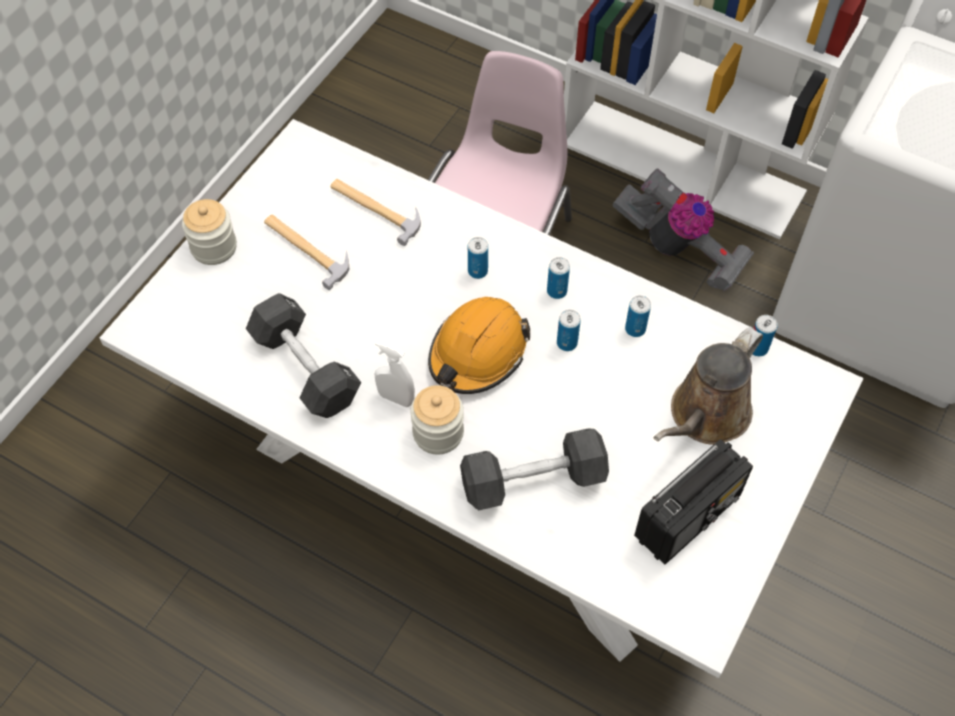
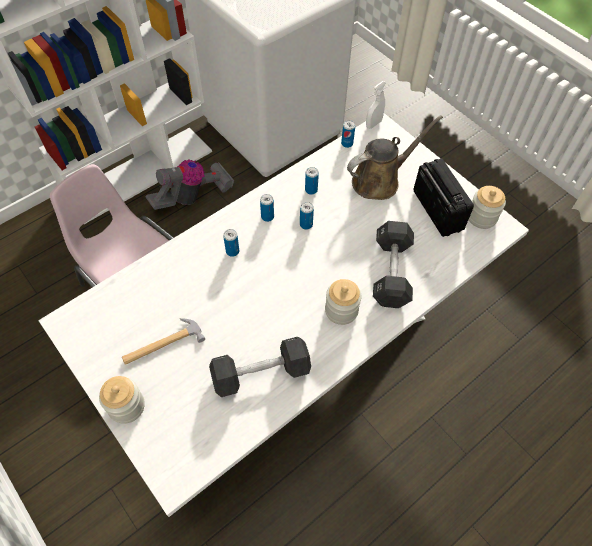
camera: 70 degrees left, 0 degrees up
hammer [330,179,421,246] -> none
white spray bottle [375,341,415,407] -> white spray bottle moved to [366,81,386,129]
orange hard hat [428,297,530,394] -> none
brown watering can [654,327,763,445] -> brown watering can turned 90 degrees counterclockwise [347,115,443,200]
none -> jar [469,186,506,229]

